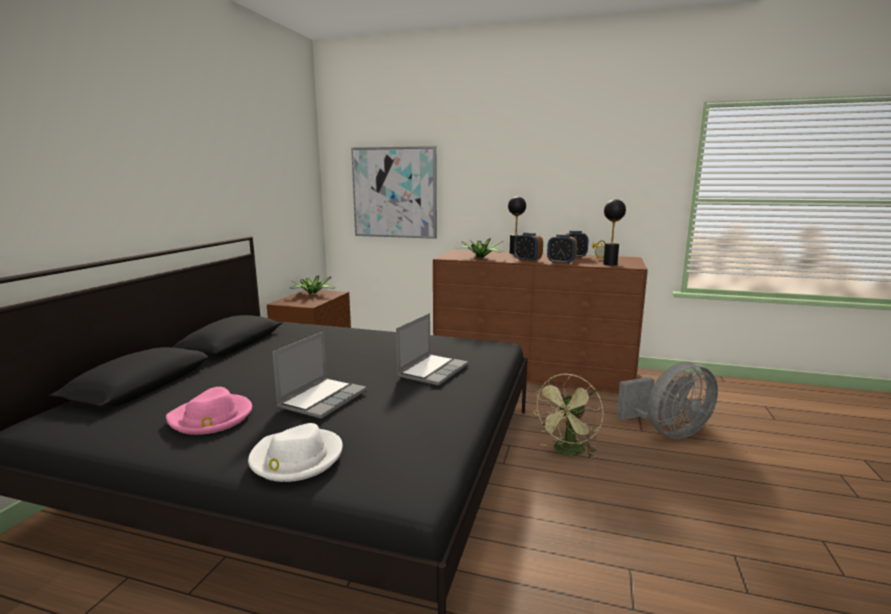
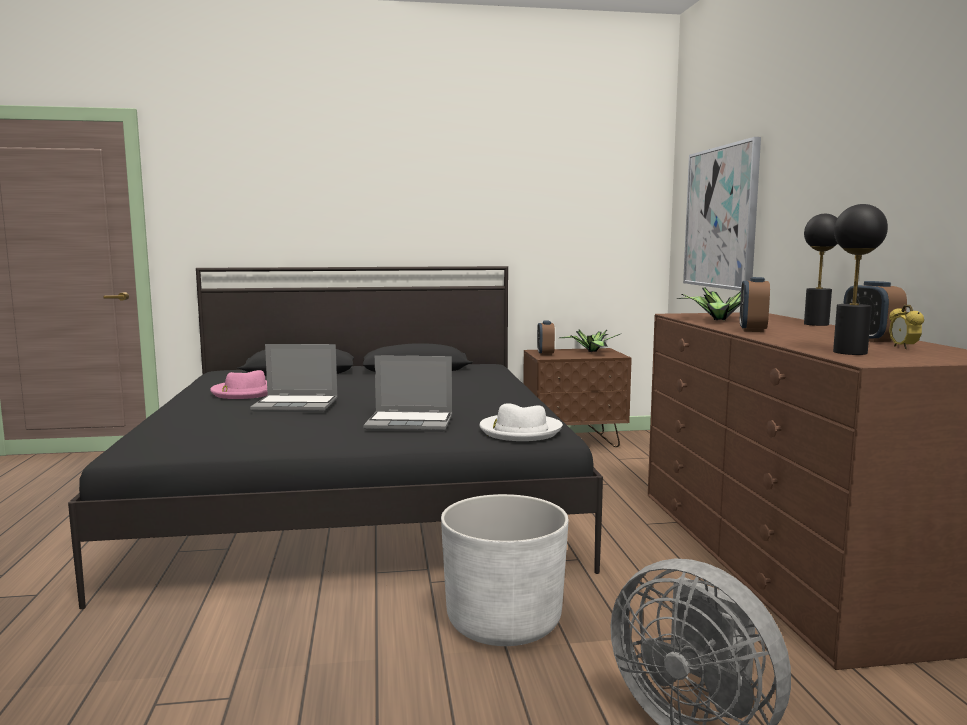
camera: 65 degrees right, 5 degrees down
white hat [248,423,343,482] -> white hat moved to [480,403,563,441]
green fan [532,374,603,458] -> white planter [441,494,568,646]
alarm clock [547,234,577,264] -> alarm clock moved to [537,321,555,355]

